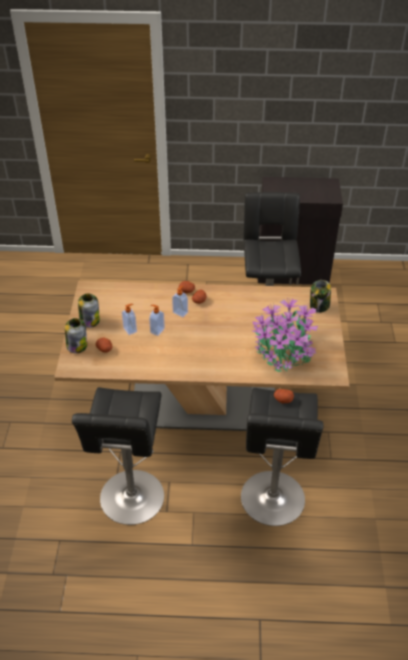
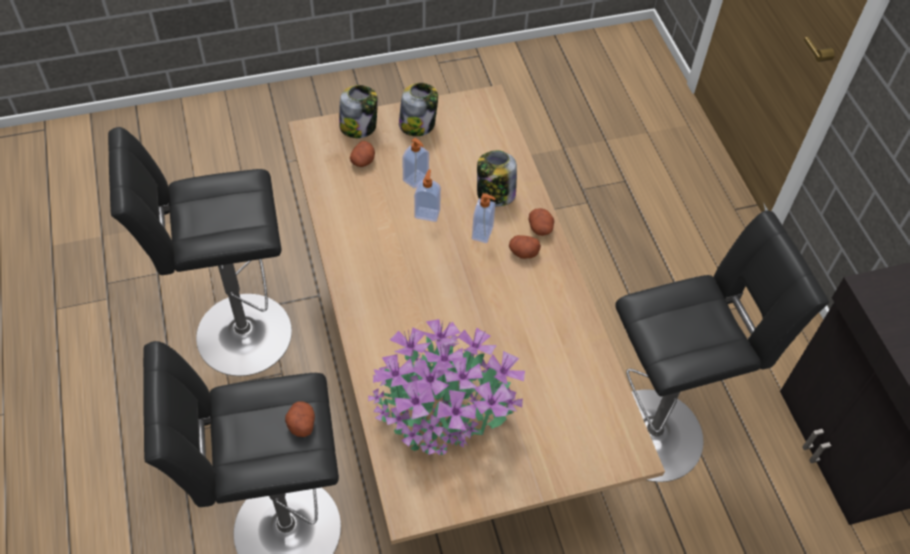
camera: 70 degrees right, 10 degrees up
jar [310,280,331,313] -> jar moved to [477,150,517,206]

